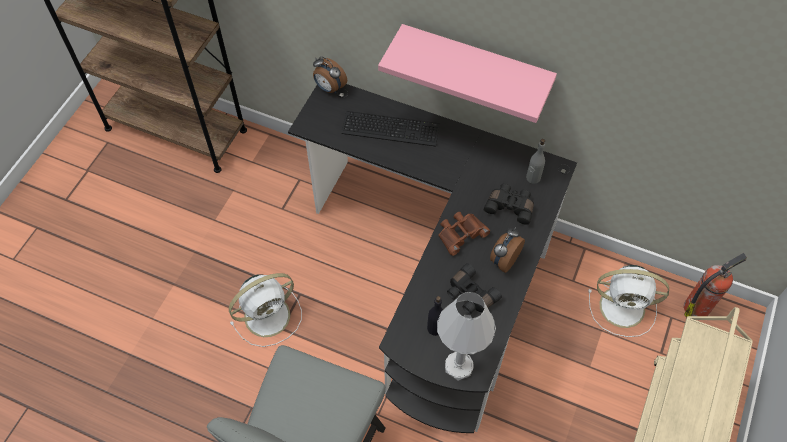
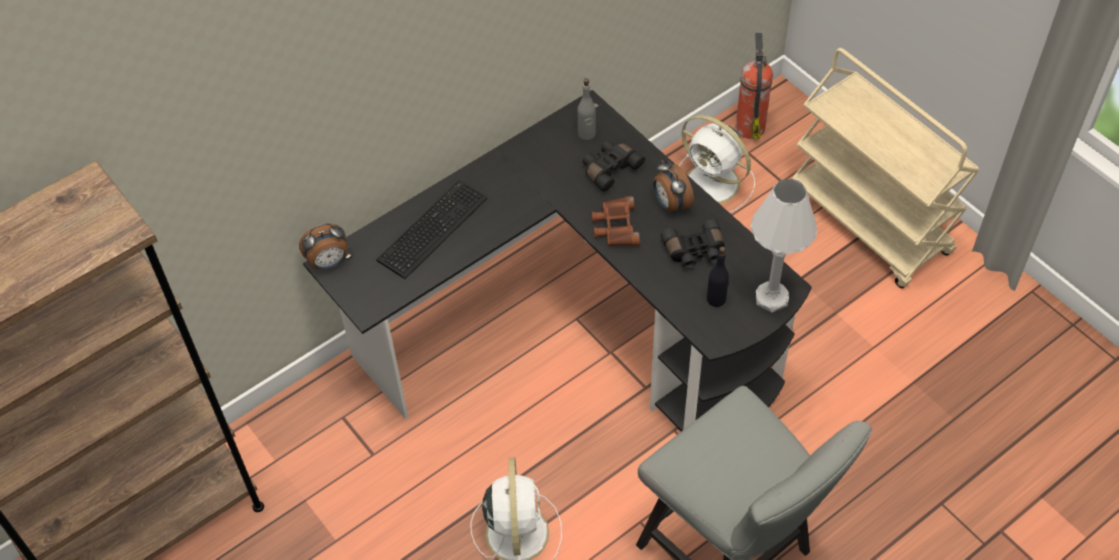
camera: 60 degrees left, 5 degrees down
pink shelf [378,24,557,123] -> none
white fan [588,265,669,337] -> white fan turned 90 degrees clockwise [679,115,755,213]

